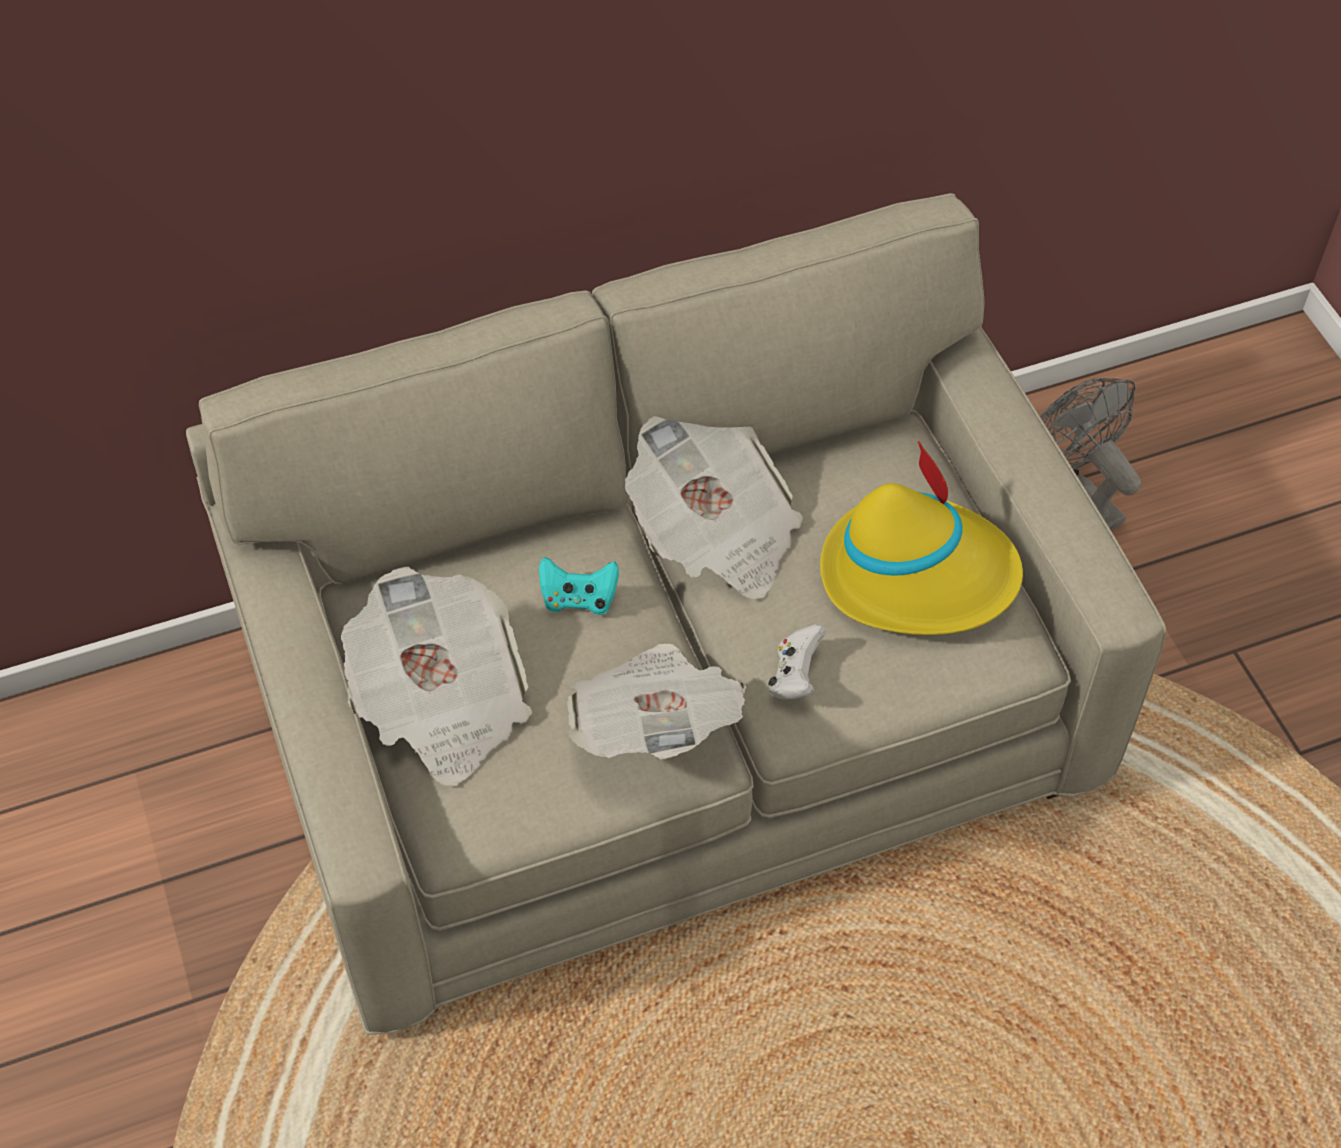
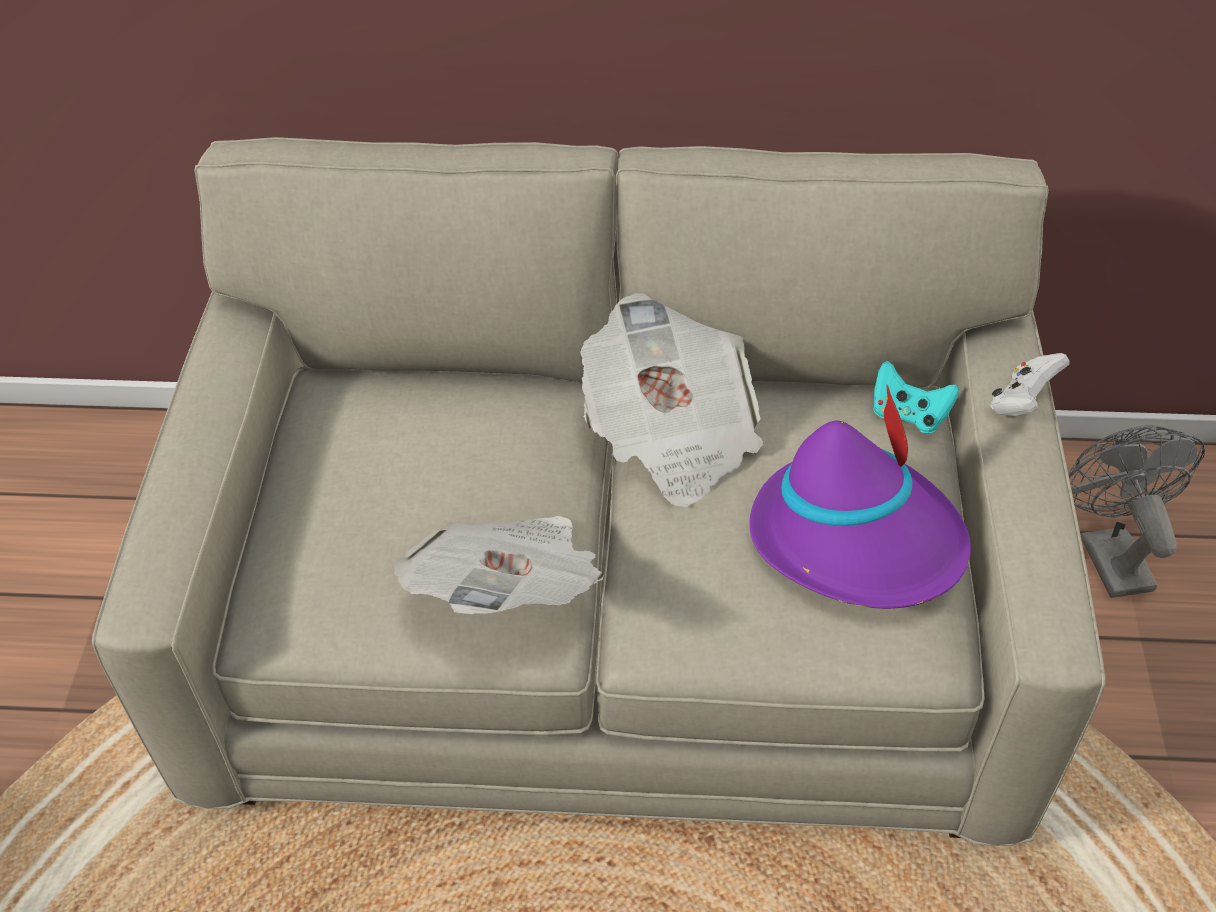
camera: 25 degrees right, 5 degrees down
newspaper [341,567,532,786] -> none
turquoise game controller [539,557,619,615] -> turquoise game controller moved to [873,361,959,433]
white game controller [768,624,826,699] -> white game controller moved to [990,353,1070,416]
yellow hat [820,440,1023,635] -> purple hat [749,385,971,609]

